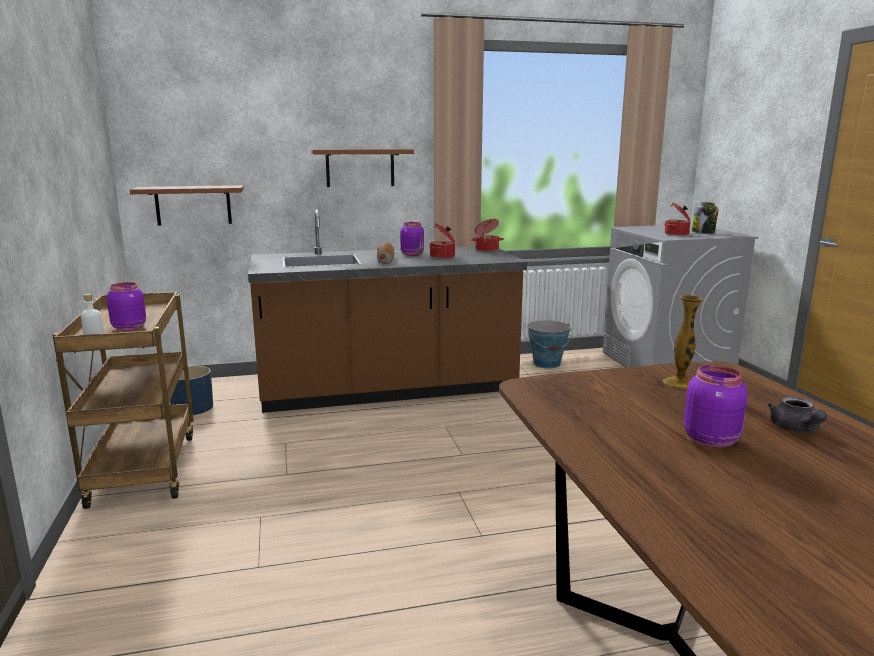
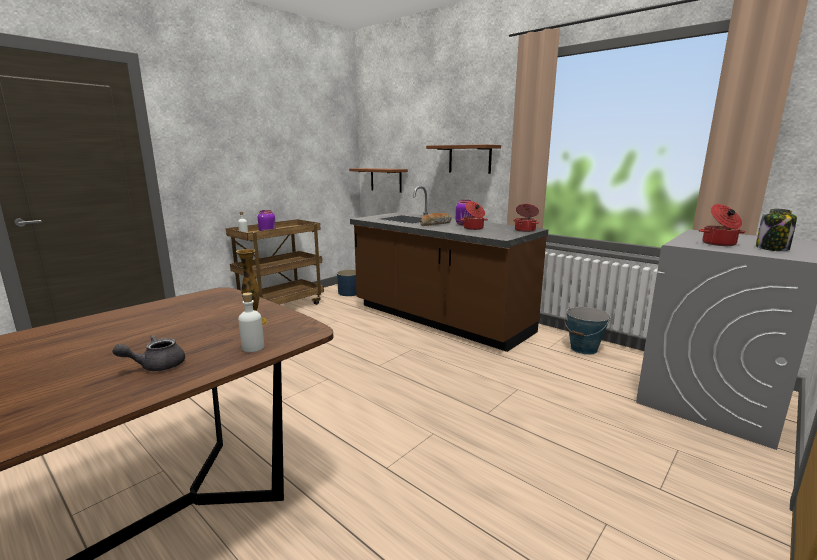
camera: 55 degrees right, 0 degrees up
purple jar [684,365,748,448] -> none
none -> white bottle [238,292,264,352]

